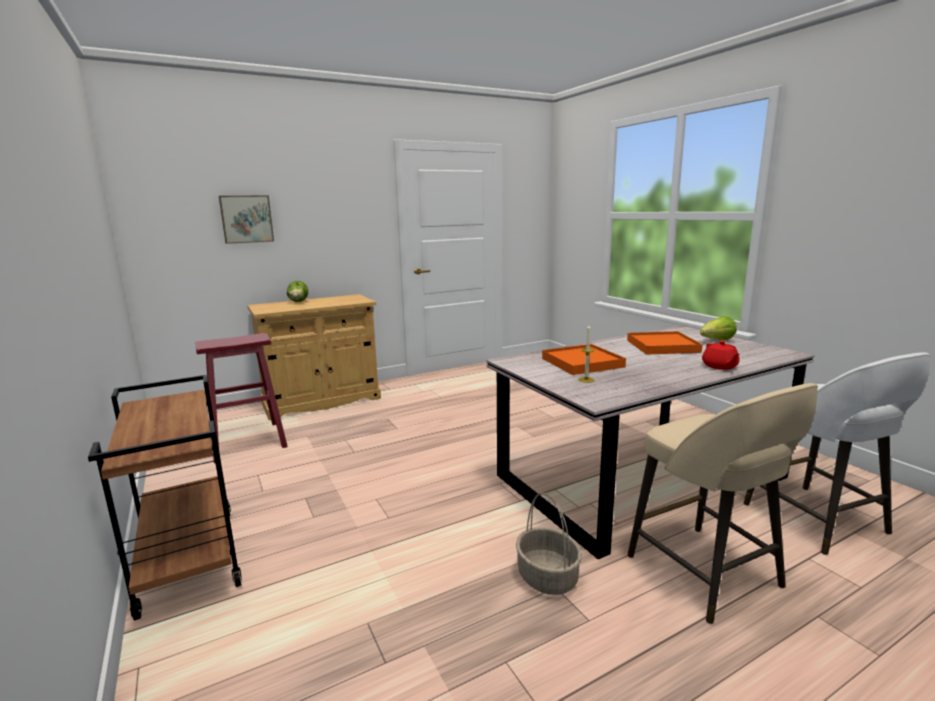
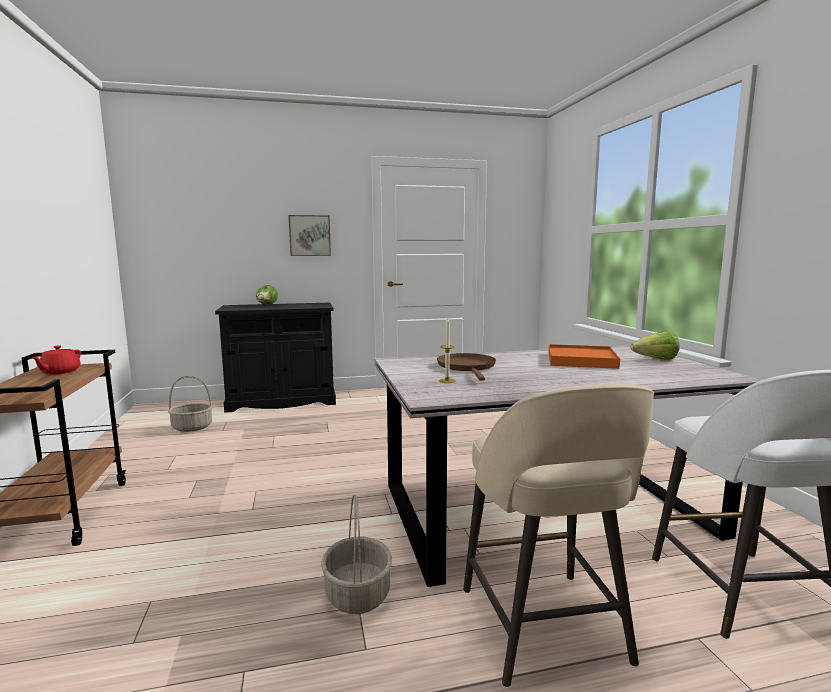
camera: 15 degrees right, 5 degrees down
red stool [195,333,288,463] -> basket [168,376,213,432]
picture [219,195,274,244] -> picture moved to [289,215,331,256]
beige cabinet [247,294,381,421] -> black cabinet [215,303,336,413]
orange tray [542,344,626,375] -> brown frying pan [437,353,496,381]
red teapot [702,341,740,370] -> red teapot moved to [31,345,81,374]

